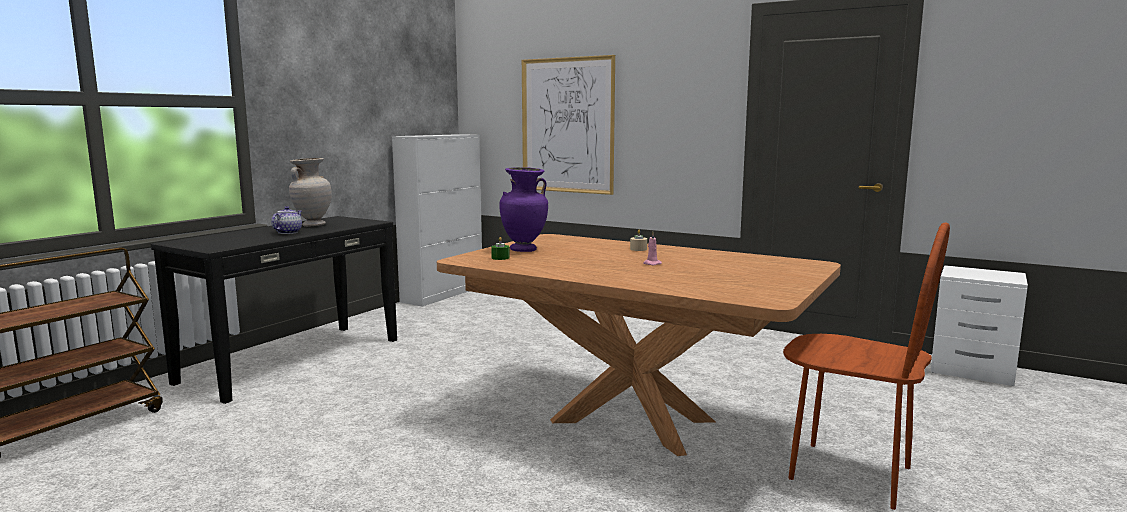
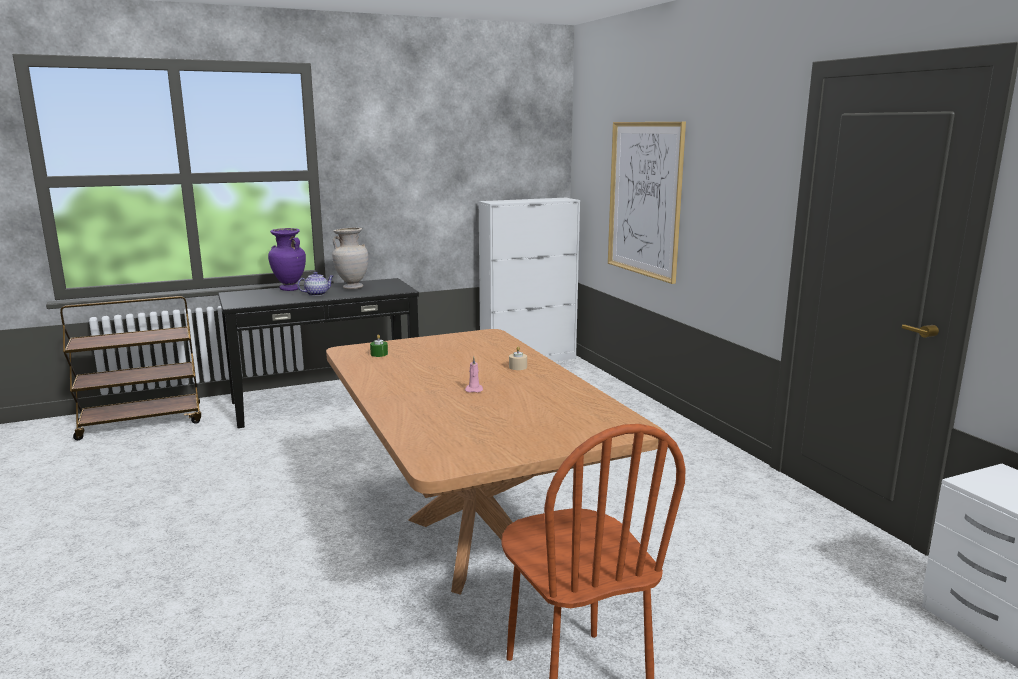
camera: 35 degrees right, 5 degrees up
purple vase [499,167,548,252] -> purple vase moved to [268,228,306,291]

